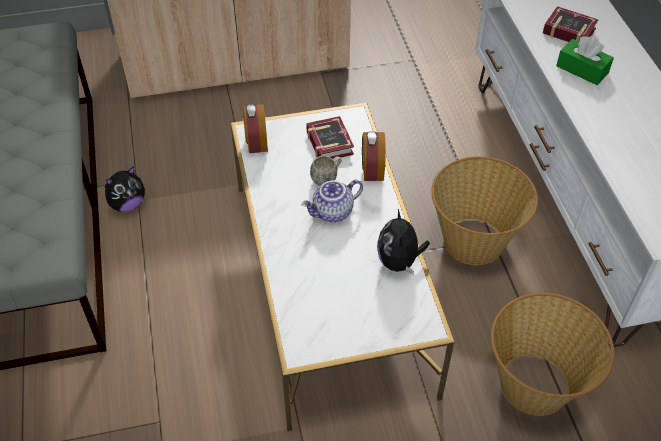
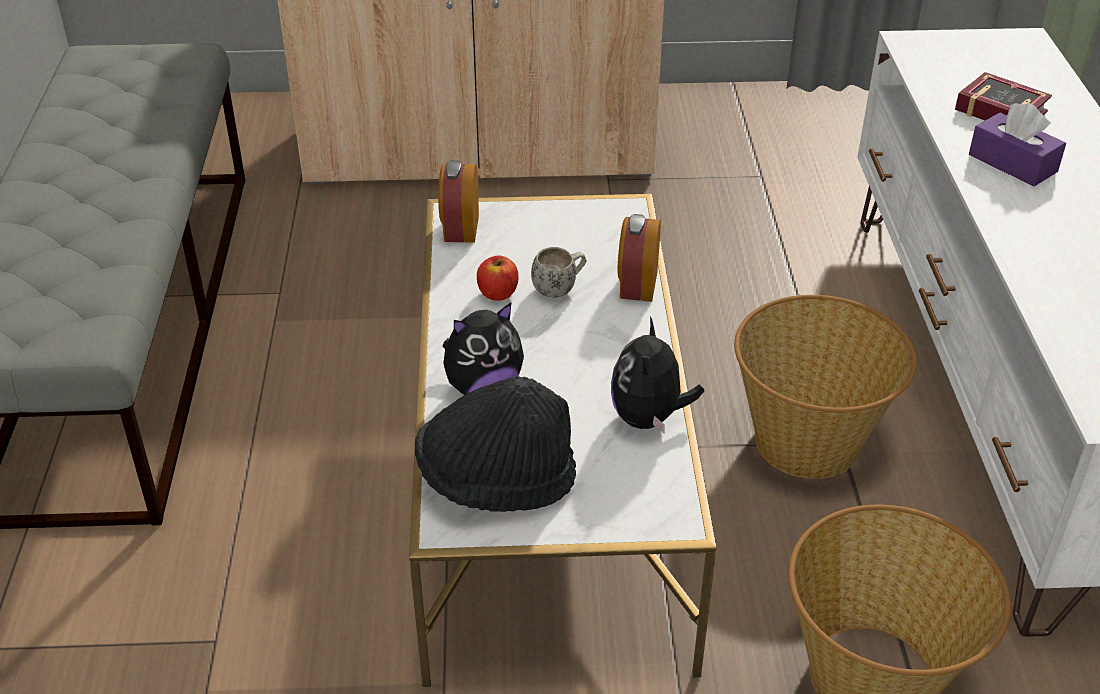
camera: 10 degrees right, 10 degrees down
plush toy [105,166,145,212] -> plush toy moved to [442,303,524,395]
teapot [302,180,363,222] -> none
book [306,116,354,159] -> none
green tissue box [556,36,614,85] -> purple tissue box [969,103,1066,186]
none -> black hat [415,376,576,512]
none -> apple [477,255,518,301]

